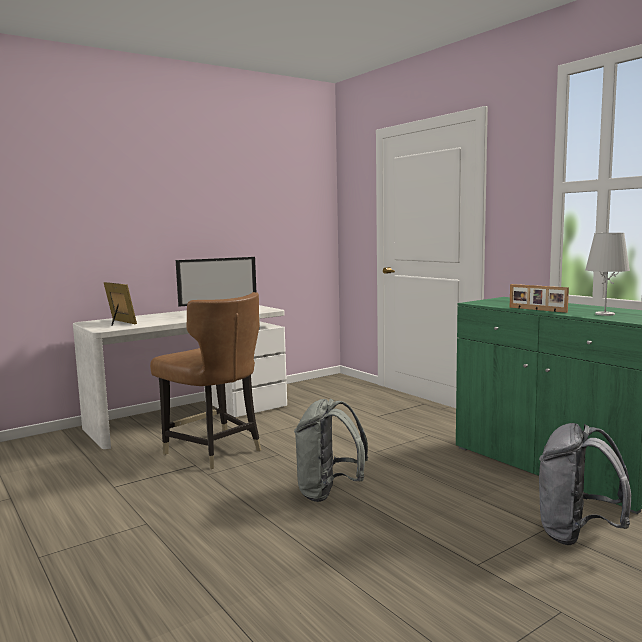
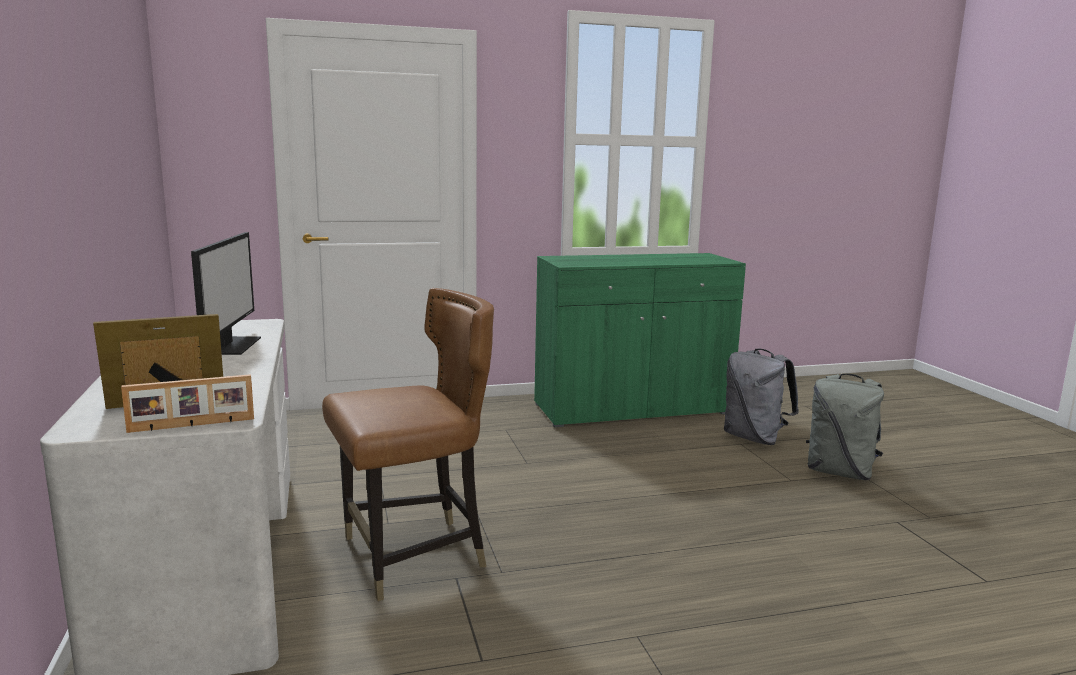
camera: 70 degrees left, 5 degrees up
grey backpack [294,398,368,502] -> grey backpack moved to [806,374,884,480]
picture frame [510,284,569,313] -> picture frame moved to [121,374,254,433]
white table lamp [585,233,630,316] -> none

